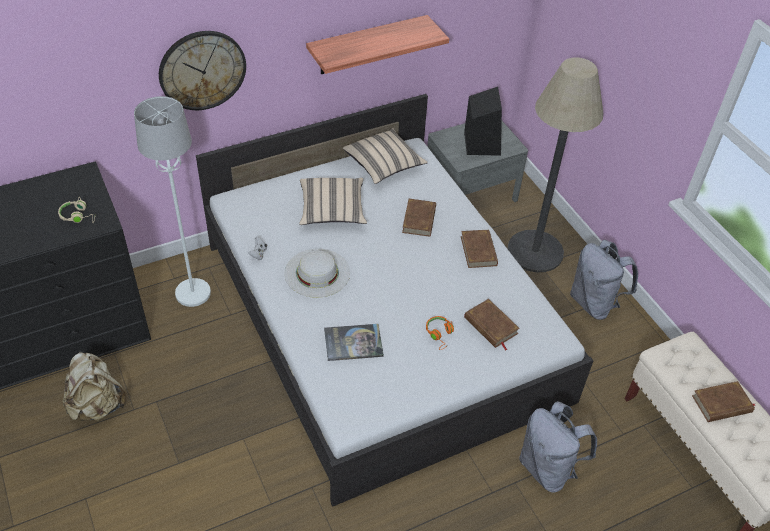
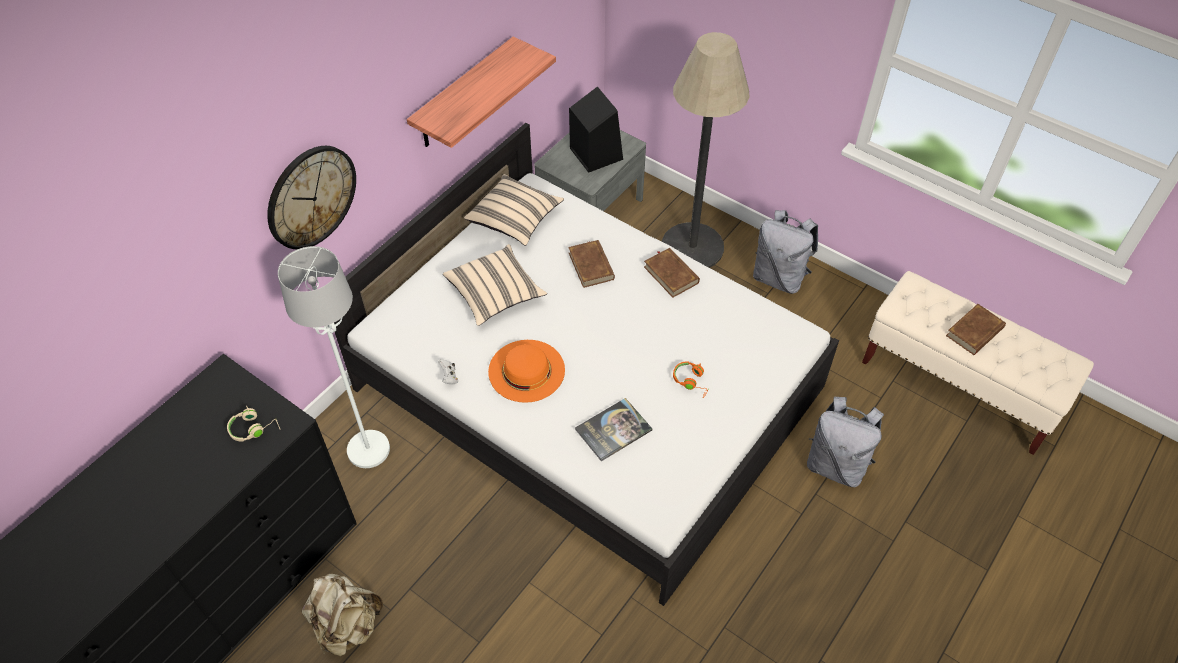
camera: 25 degrees left, 5 degrees up
white hat [285,249,350,298] -> orange hat [488,340,565,403]
brown book [464,299,520,351] -> none

